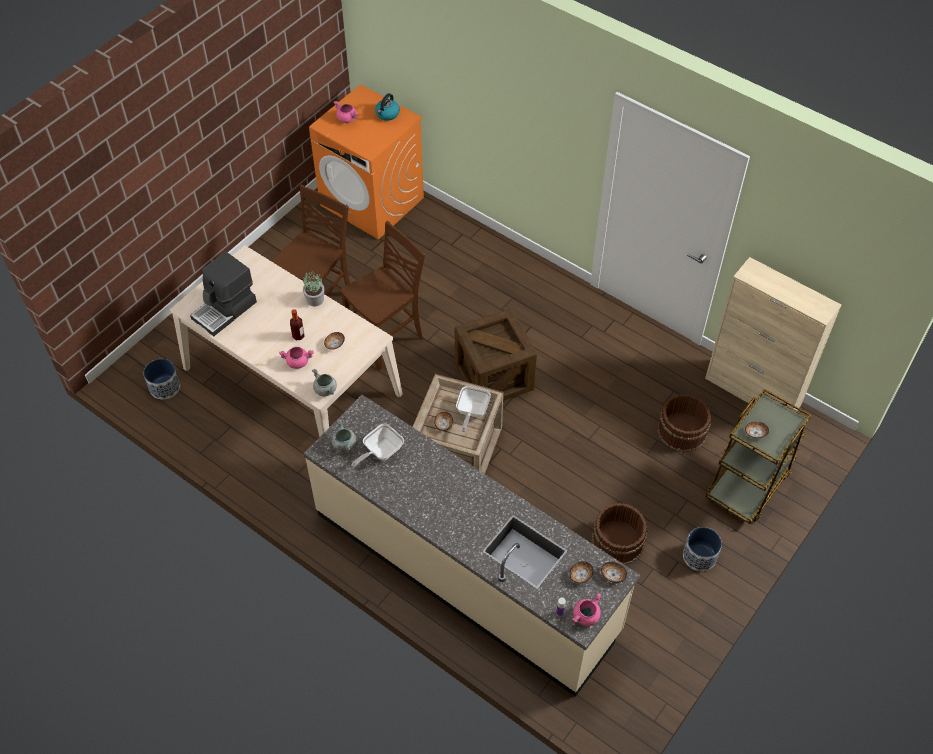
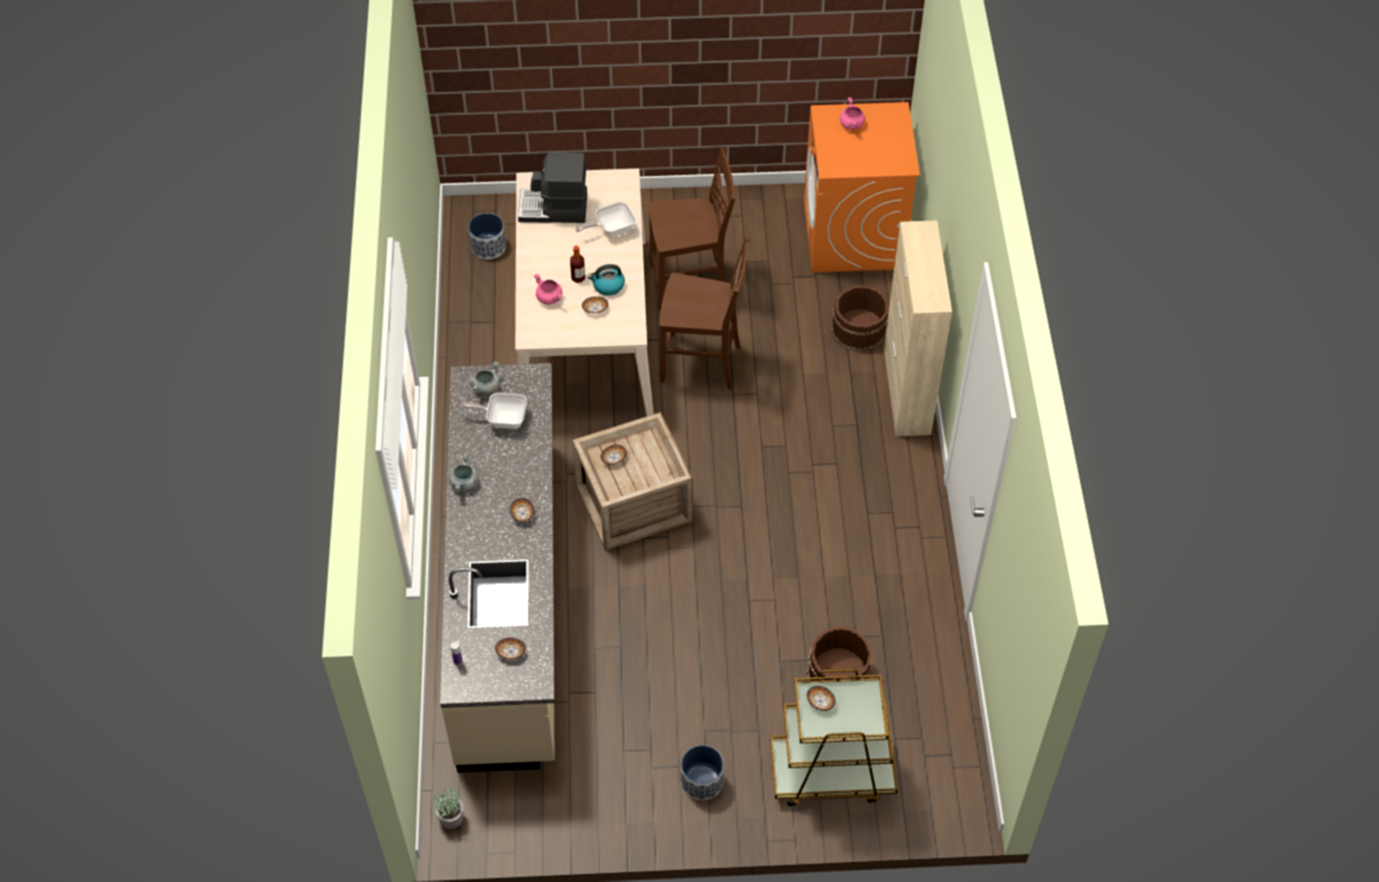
camera: 50 degrees right, 0 degrees up
potted plant [303,270,324,306] -> potted plant moved to [434,788,464,829]
grey cooking pot [312,369,337,396] -> grey cooking pot moved to [449,454,478,492]
kettle [375,93,400,121] -> kettle moved to [587,264,625,296]
crate [455,309,537,401] -> none
frying pan [456,386,491,432] -> frying pan moved to [575,201,636,237]
pink cooking pot [572,593,601,626] -> none
brown bucket [592,503,647,565] -> brown bucket moved to [831,285,889,352]
bowl [601,562,627,583] -> bowl moved to [510,498,534,522]
beige cabinet [705,257,841,411] -> beige cabinet moved to [884,220,952,436]

